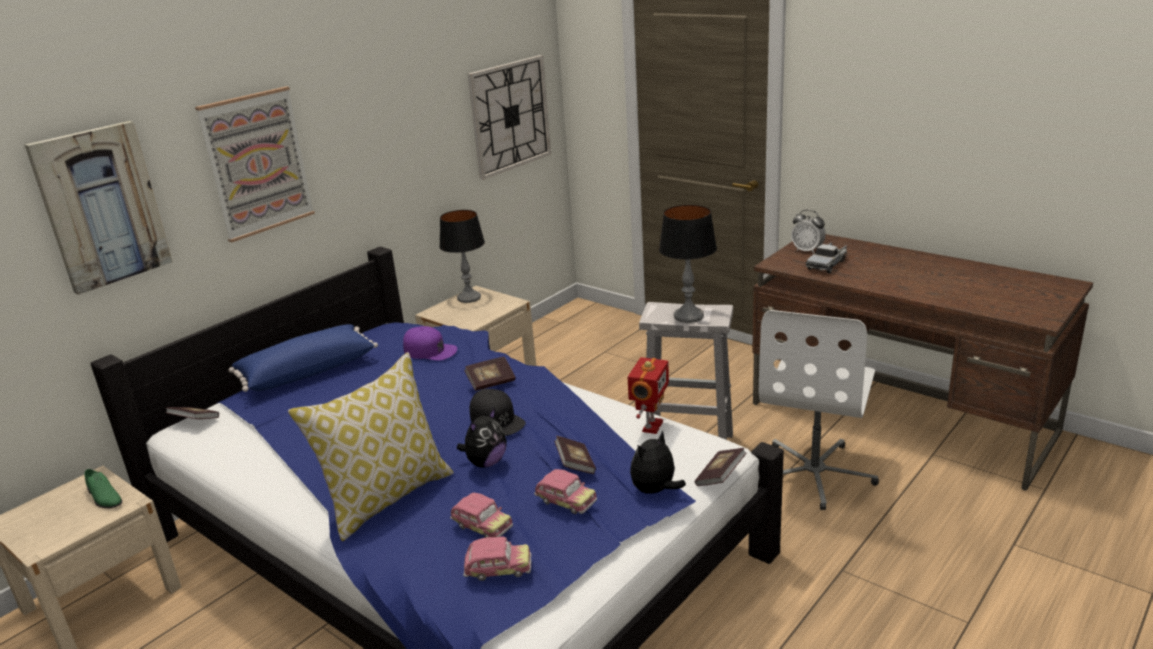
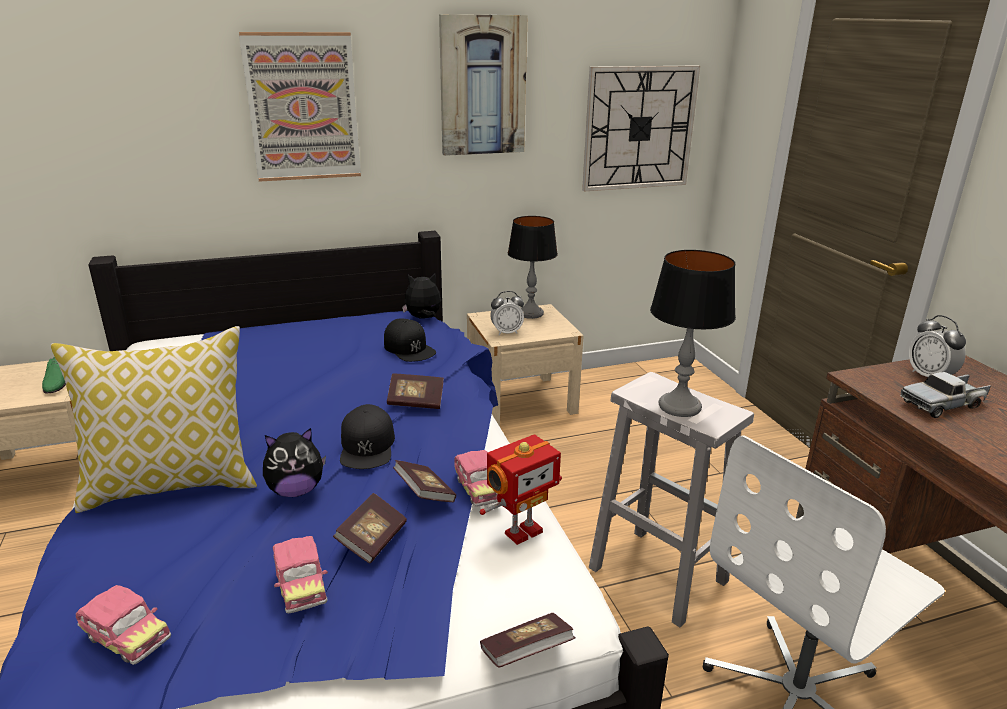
camera: 30 degrees right, 0 degrees up
picture [25,121,172,295] -> picture moved to [439,14,528,156]
book [166,407,219,419] -> book moved to [393,460,456,502]
blue pillow [229,324,378,392] -> none
purple cap [403,326,457,361] -> black cap [384,318,436,362]
toy car [450,493,513,538] -> toy car moved to [454,450,498,507]
plush toy [630,430,686,494] -> plush toy moved to [402,274,441,319]
none -> alarm clock [490,291,524,335]

